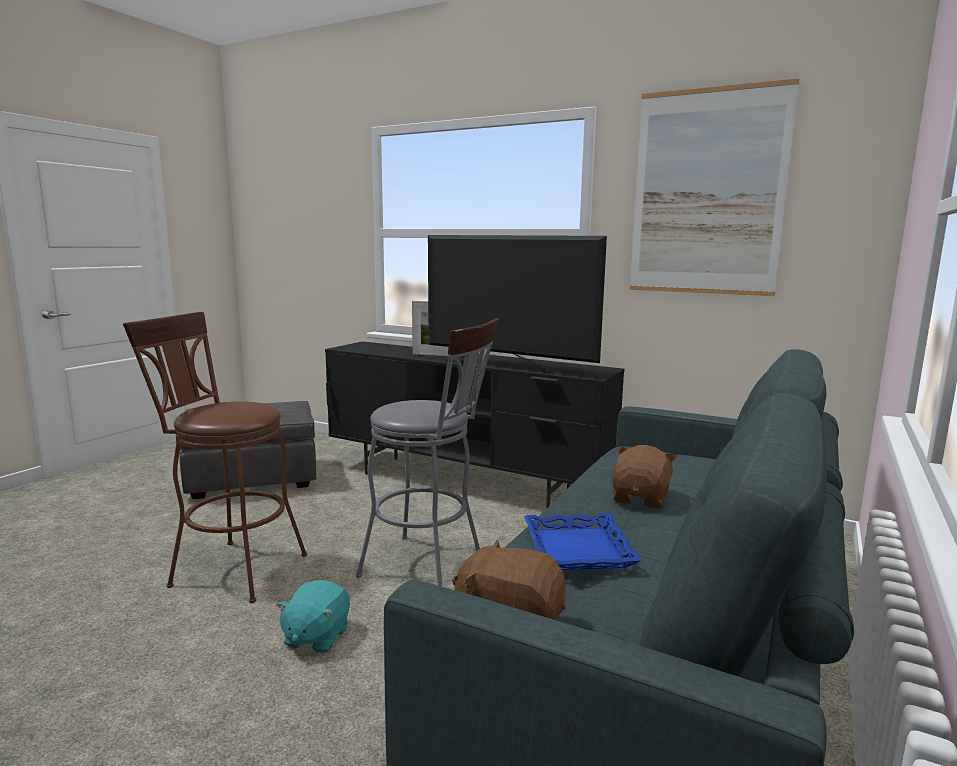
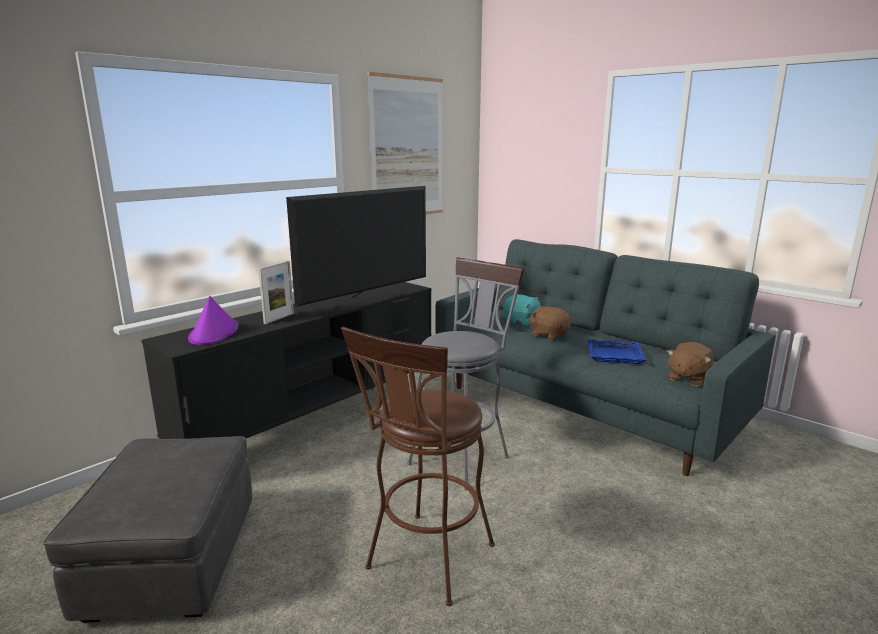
camera: 75 degrees left, 5 degrees up
turquoise plush toy [276,580,350,653] -> turquoise plush toy moved to [503,294,541,326]
none -> purple hat [188,296,238,345]

